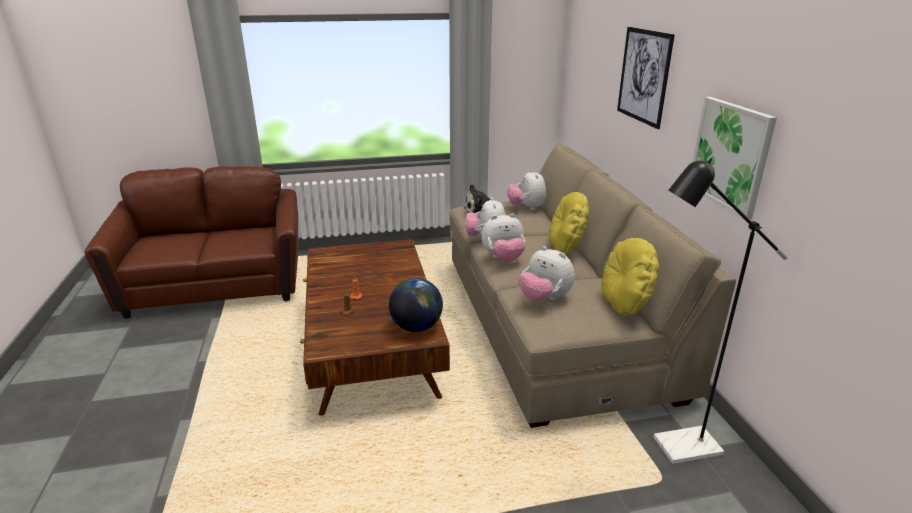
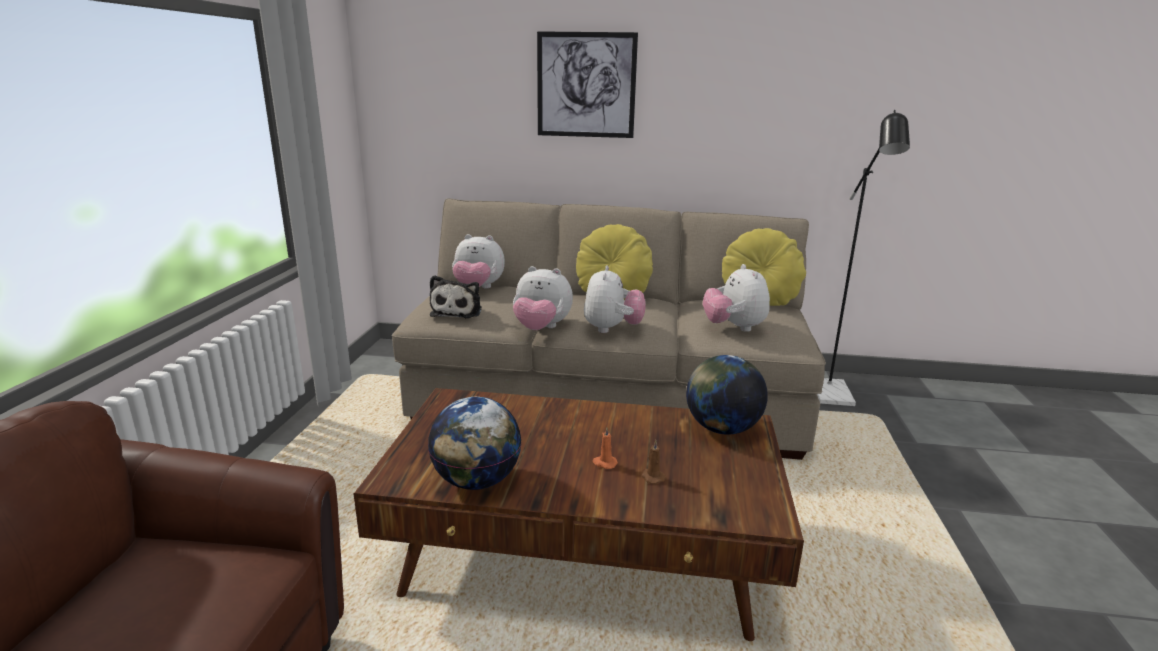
camera: 70 degrees left, 5 degrees down
plush toy [519,246,575,302] -> plush toy turned 105 degrees clockwise [703,264,770,332]
picture [693,97,777,220] -> none
none -> globe [428,397,522,490]

